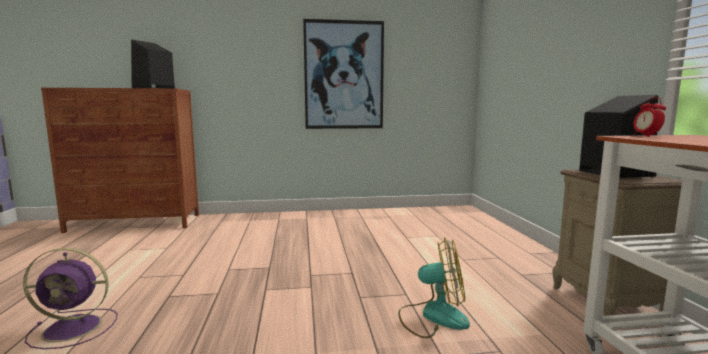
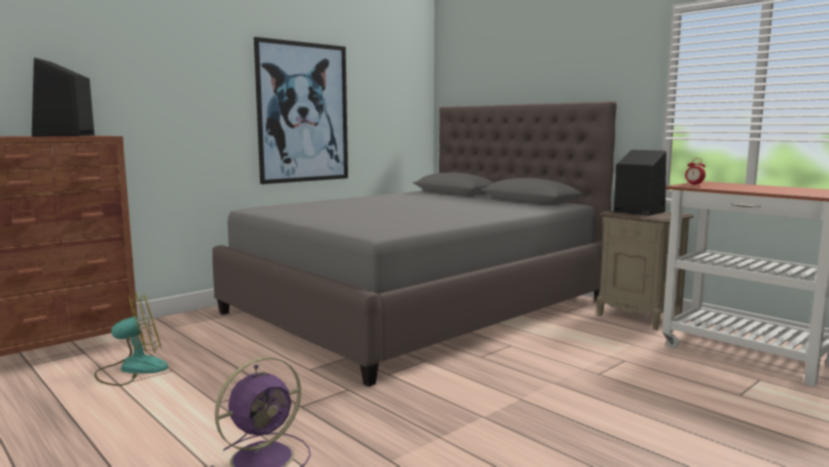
camera: 35 degrees left, 0 degrees up
fan [398,237,470,338] -> fan moved to [94,292,168,386]
none -> grey bed [212,101,617,387]

